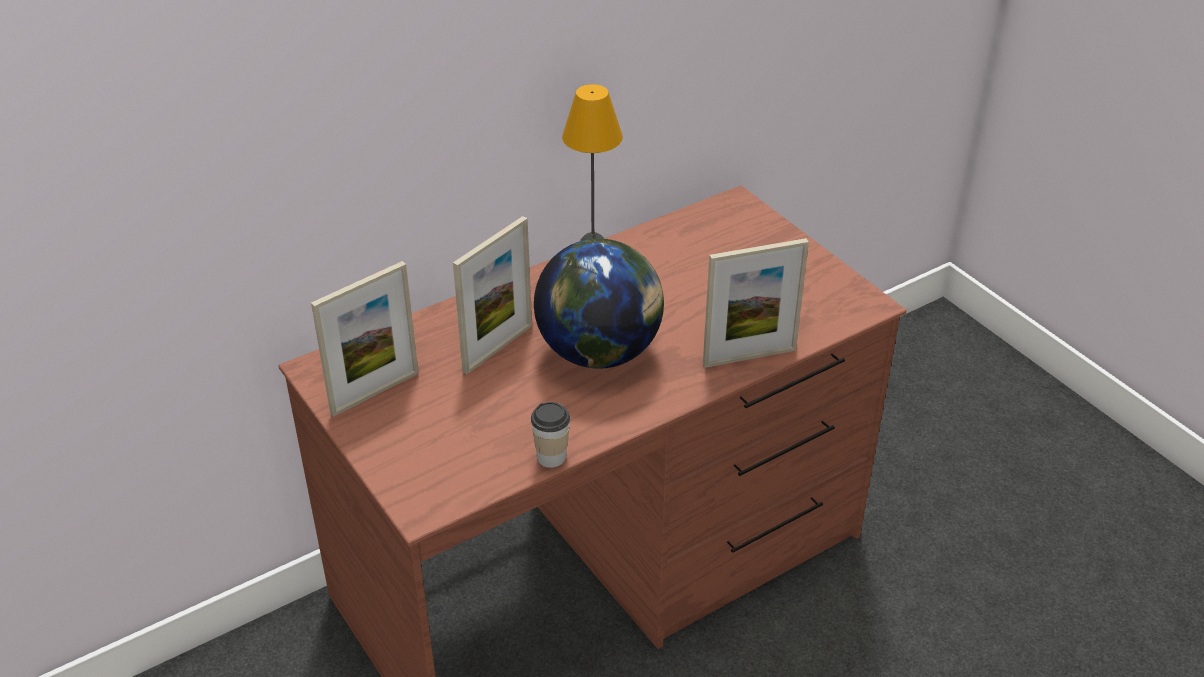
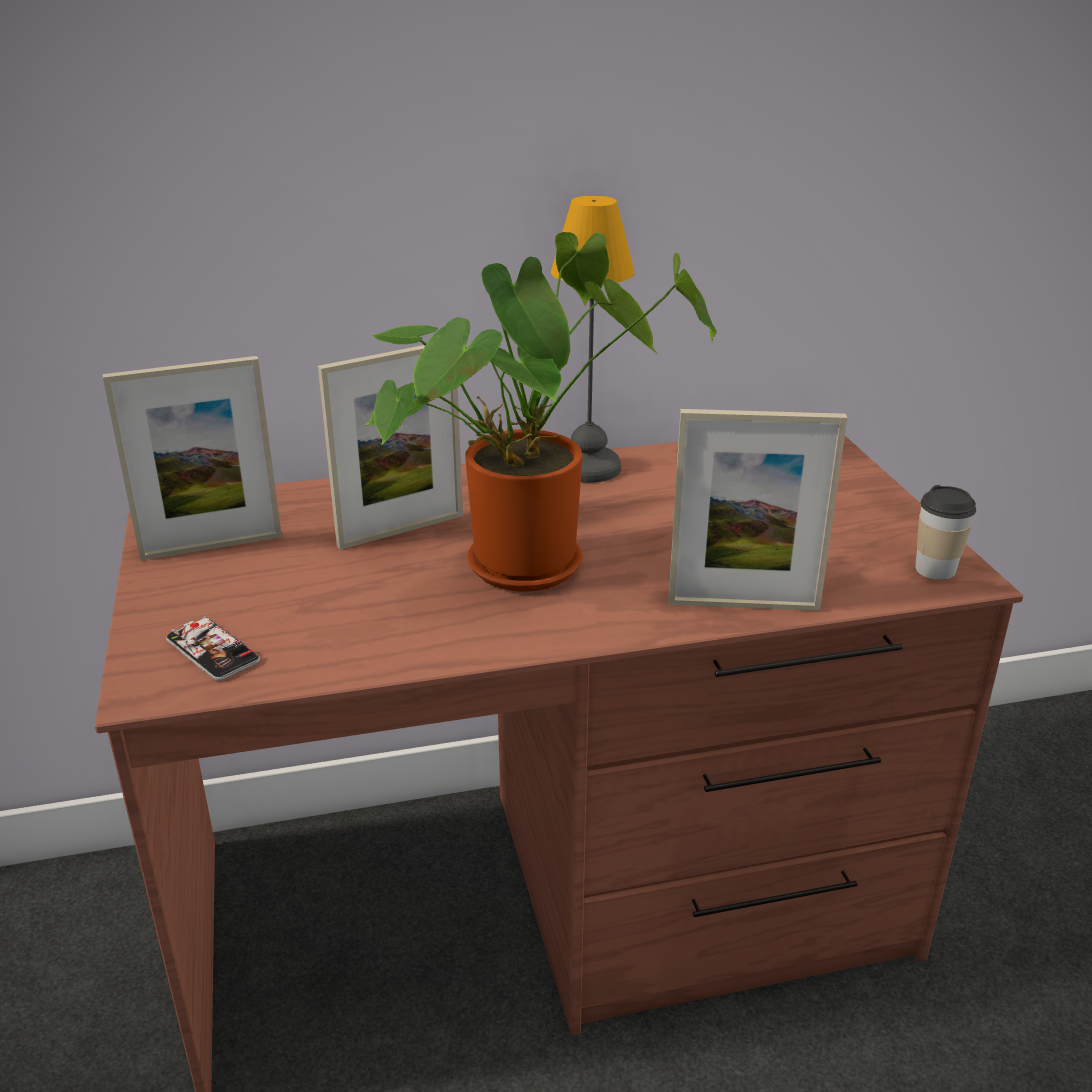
camera: 20 degrees right, 10 degrees down
cup [531,402,570,468] -> cup moved to [915,485,976,580]
globe [534,238,664,369] -> potted plant [363,232,717,592]
none -> phone [166,616,260,681]

